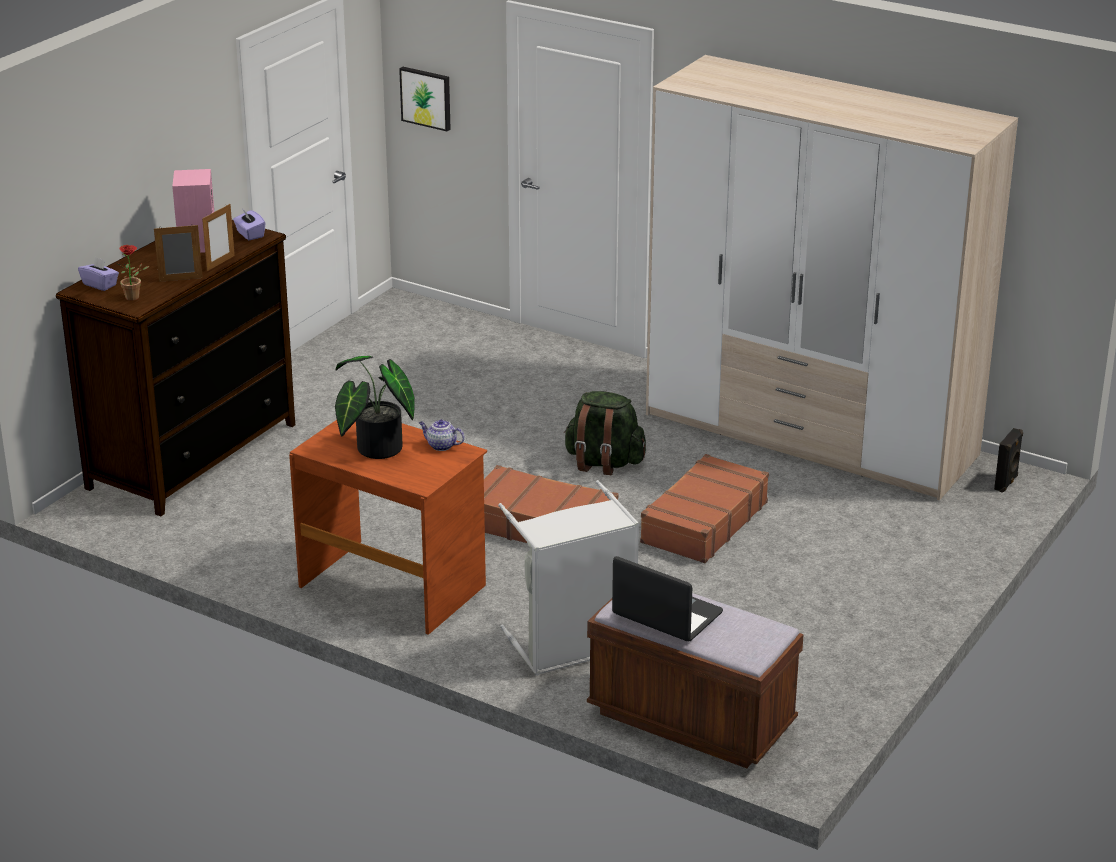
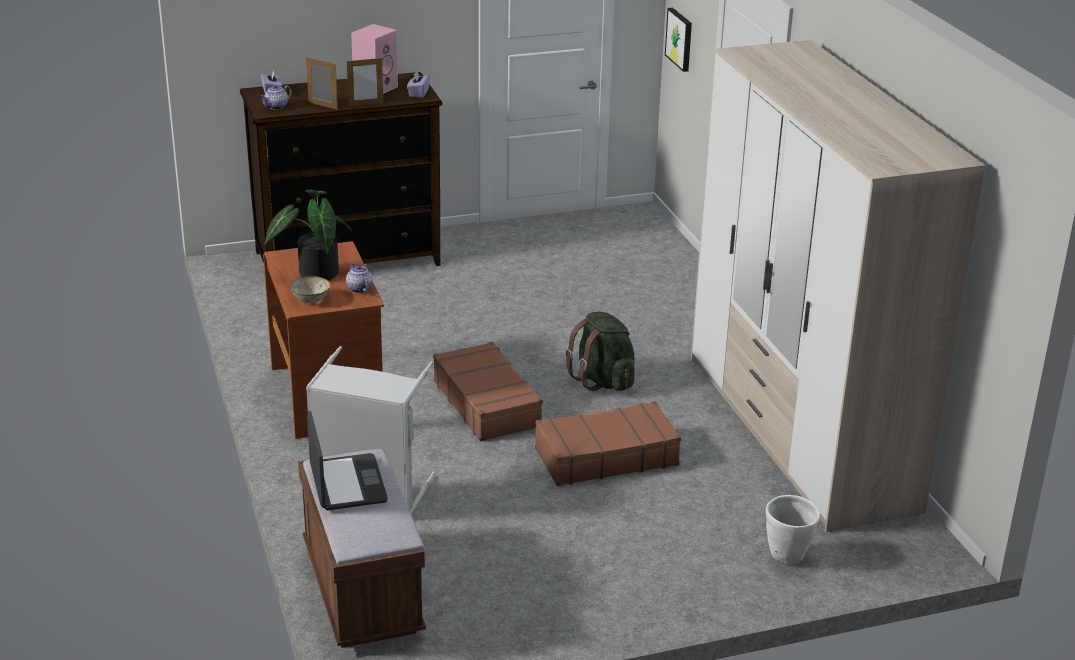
camera: 40 degrees right, 0 degrees up
potted plant [116,245,149,301] -> teapot [260,85,292,110]
black speaker [994,428,1023,493] -> none
none -> bowl [290,276,330,303]
none -> white planter [766,495,820,565]

